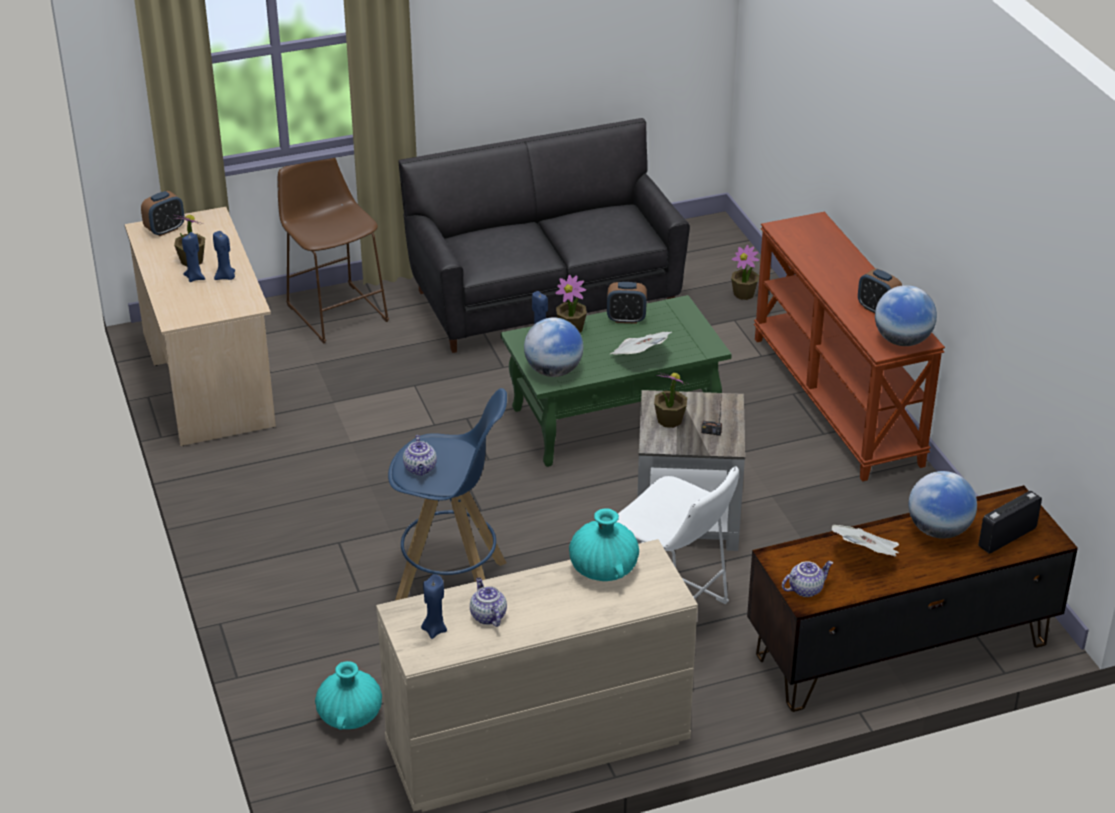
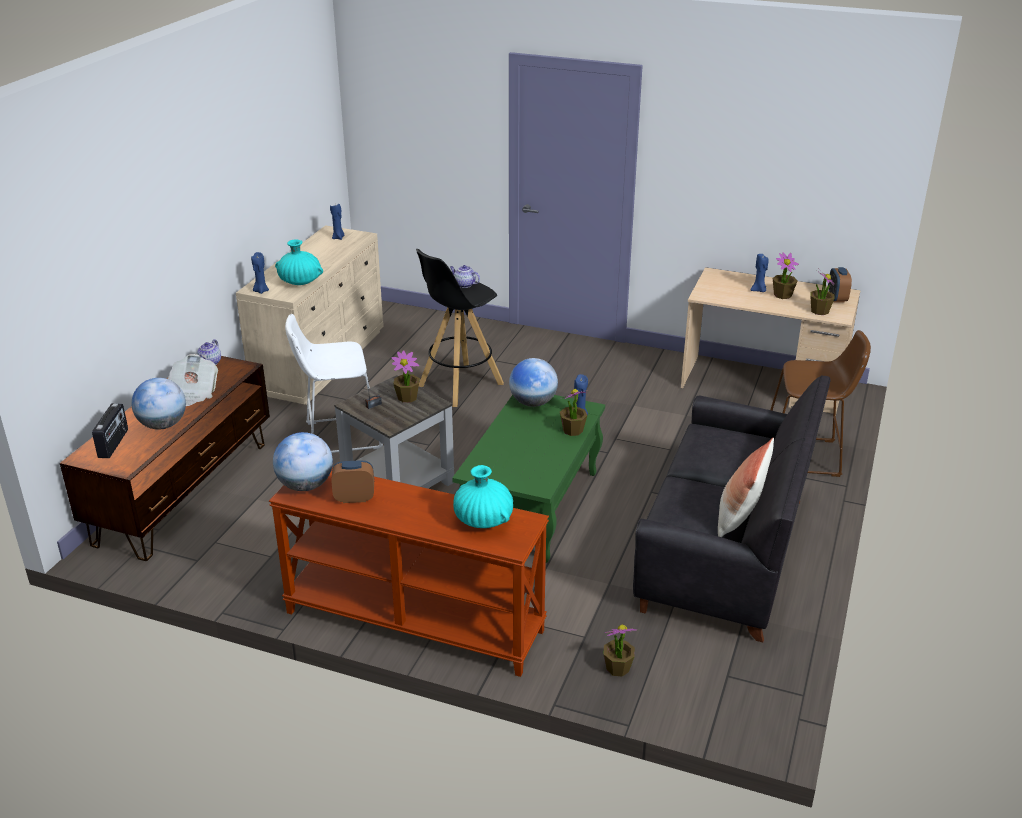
camera: 130 degrees right, 5 degrees down
blue candle [213,231,235,280] -> blue candle moved to [251,252,269,294]
turquoise vase [315,661,382,730] -> turquoise vase moved to [453,465,513,528]
blue stool [388,388,507,601] -> black stool [416,249,504,407]
teapot [470,578,507,627] -> none
alarm clock [607,282,647,324] -> none
newspaper [610,332,672,355] -> none
none -> pillow [718,438,774,537]
none -> potted plant [810,270,835,315]

